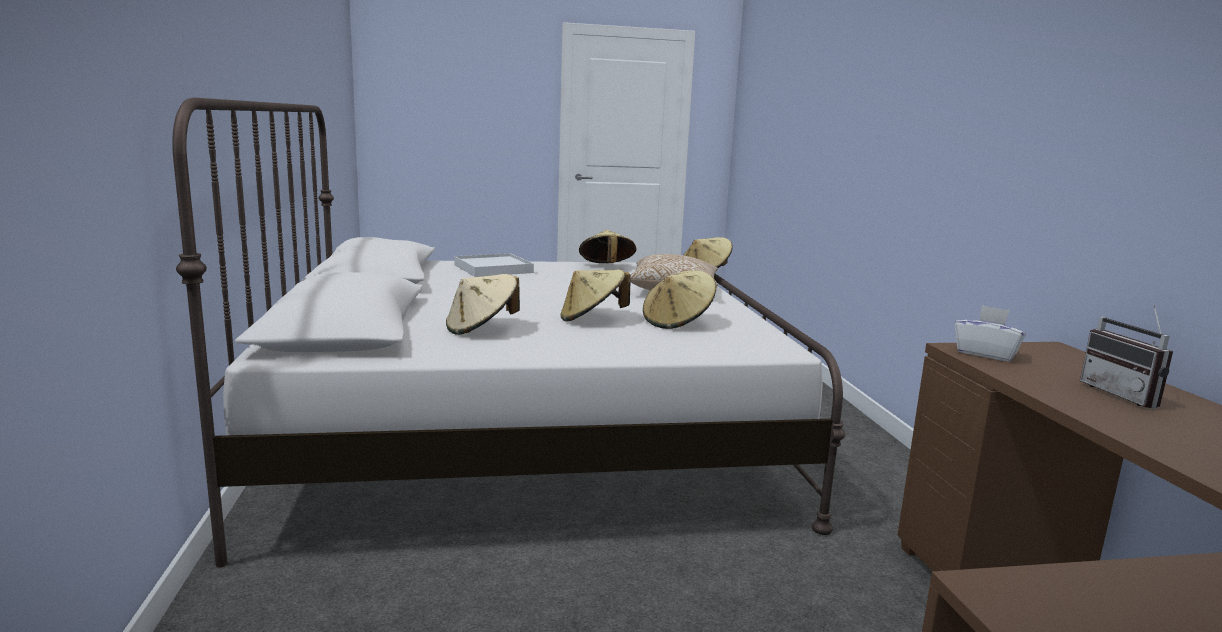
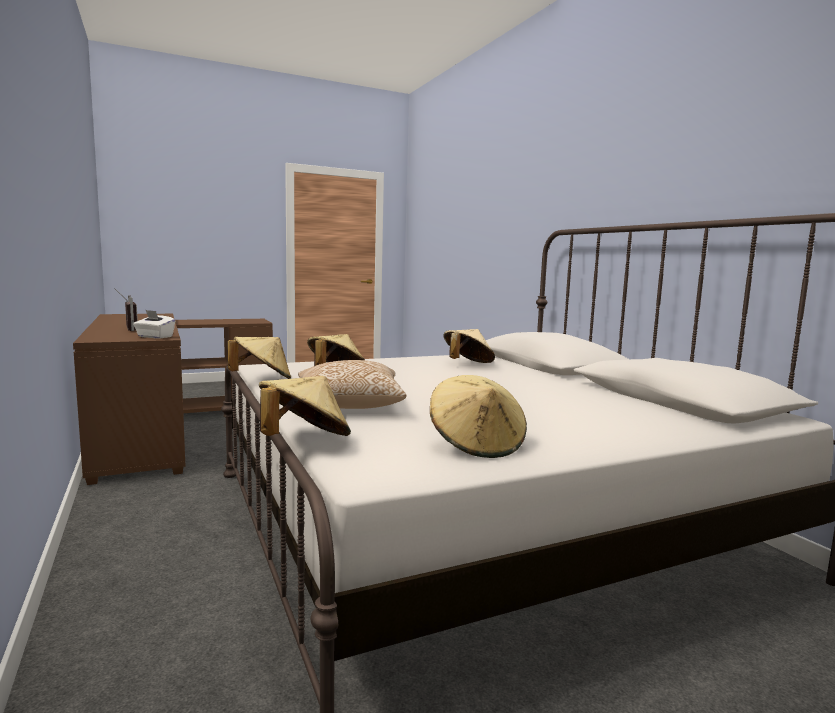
camera: 165 degrees right, 5 degrees down
white tray [454,253,534,277] -> none
beige hat [561,269,631,322] -> beige hat moved to [228,337,291,379]

